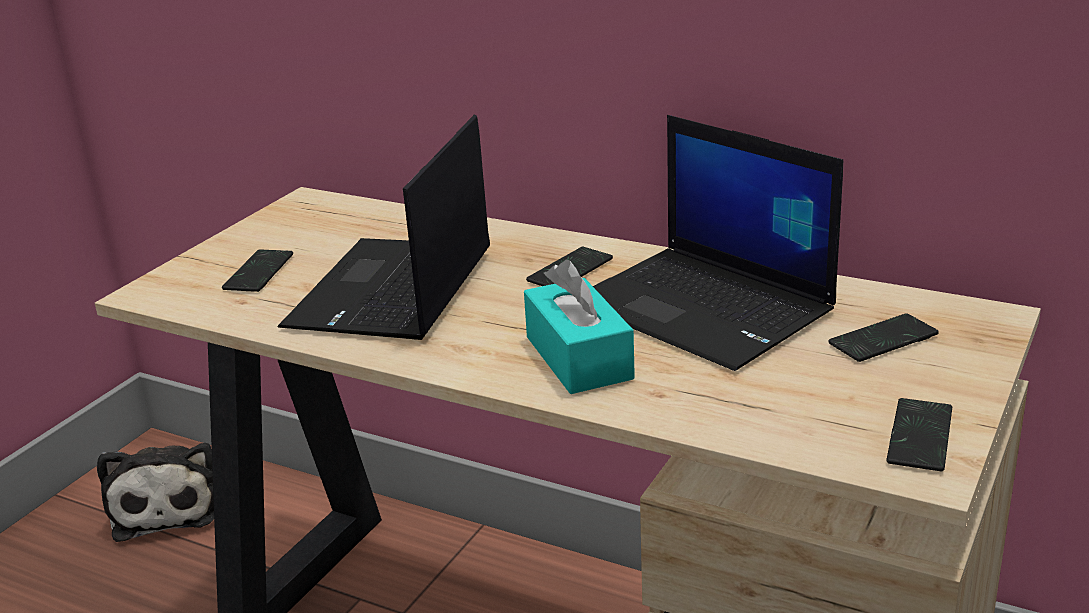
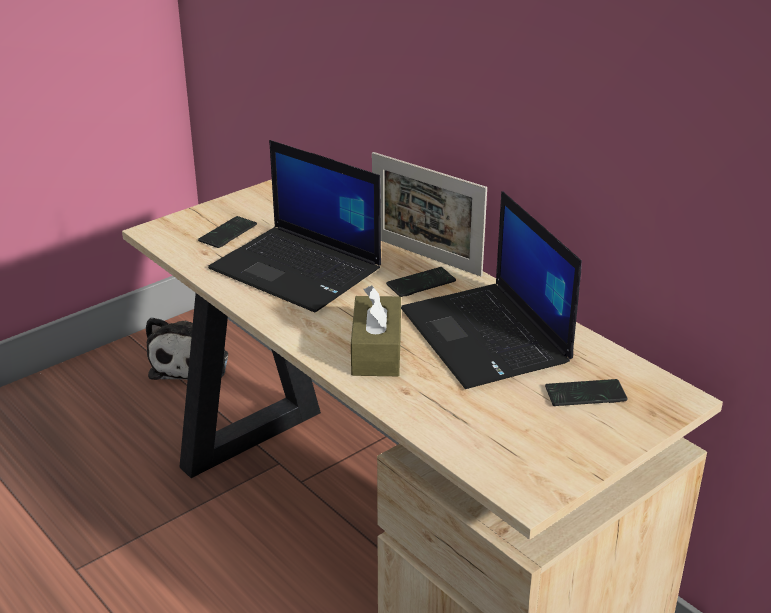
camera: 20 degrees right, 5 degrees up
laptop [278,114,490,340] -> laptop turned 90 degrees counterclockwise [208,140,381,313]
turquoise tissue box [524,260,635,394] -> brown tissue box [351,286,401,376]
phone [887,398,952,471] -> none
none -> picture frame [372,152,487,276]

